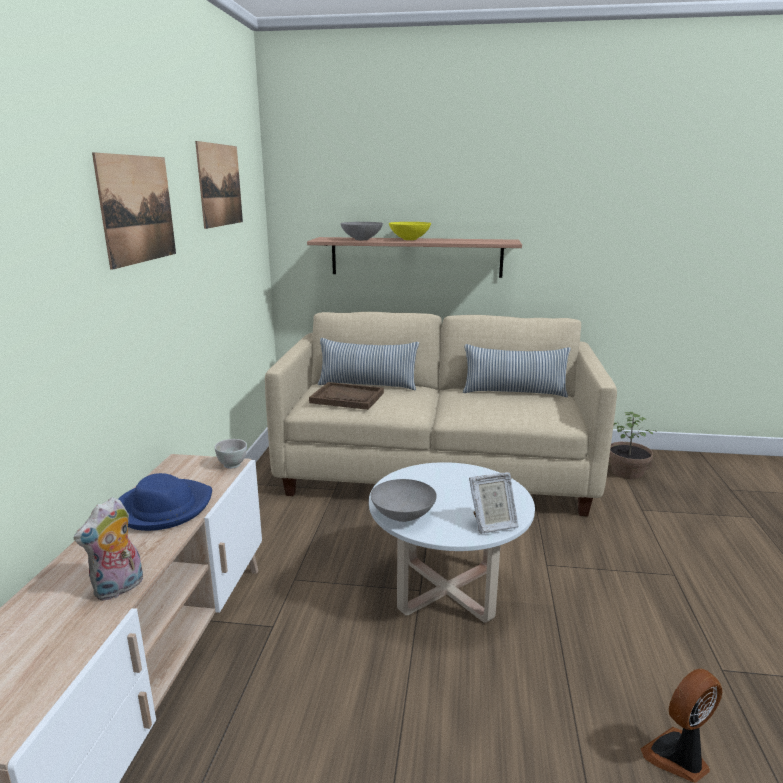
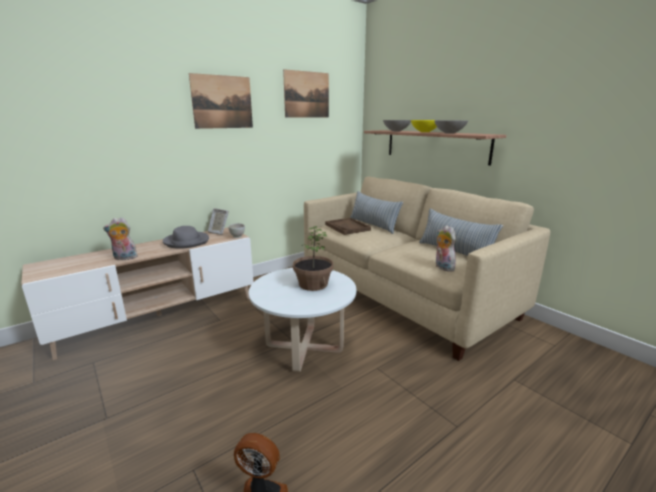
camera: 45 degrees right, 0 degrees up
blue hat [119,473,212,531] -> grey hat [163,226,209,249]
grey bowl [371,479,437,522] -> grey bowl moved to [434,120,468,134]
picture frame [469,472,518,534] -> picture frame moved to [208,208,229,235]
potted plant [608,412,658,479] -> potted plant moved to [293,226,334,291]
none -> plush toy [436,225,456,272]

